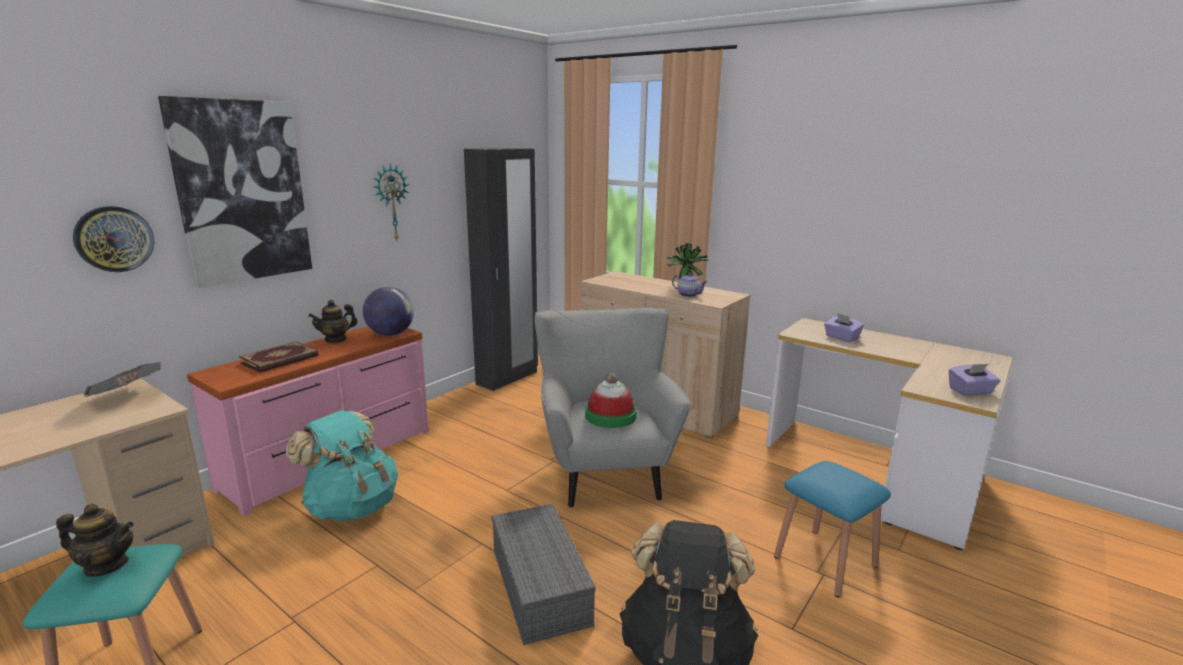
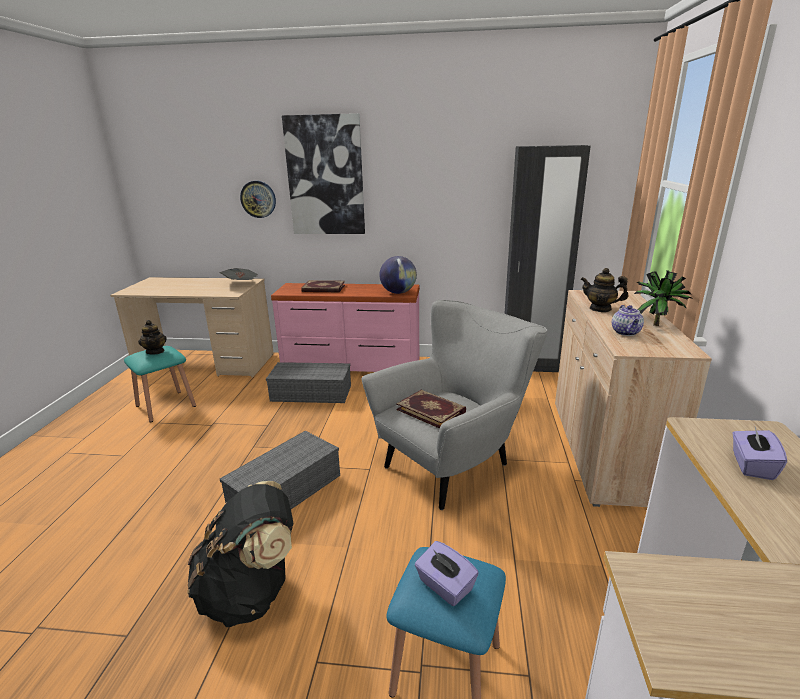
camera: 60 degrees right, 5 degrees up
turquoise backpack [285,410,398,521] -> grey storage box [266,362,351,403]
teapot [308,300,358,343] -> teapot moved to [580,268,628,312]
wall clock [374,164,410,241] -> none
hat [585,373,637,428] -> book [396,390,466,429]
purple tissue box [949,364,1000,396] -> purple tissue box moved to [415,541,479,606]

